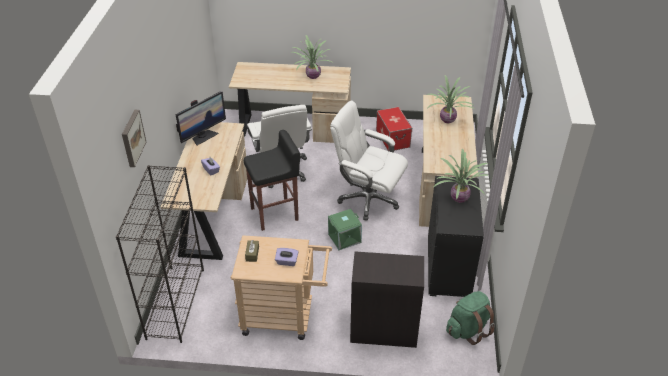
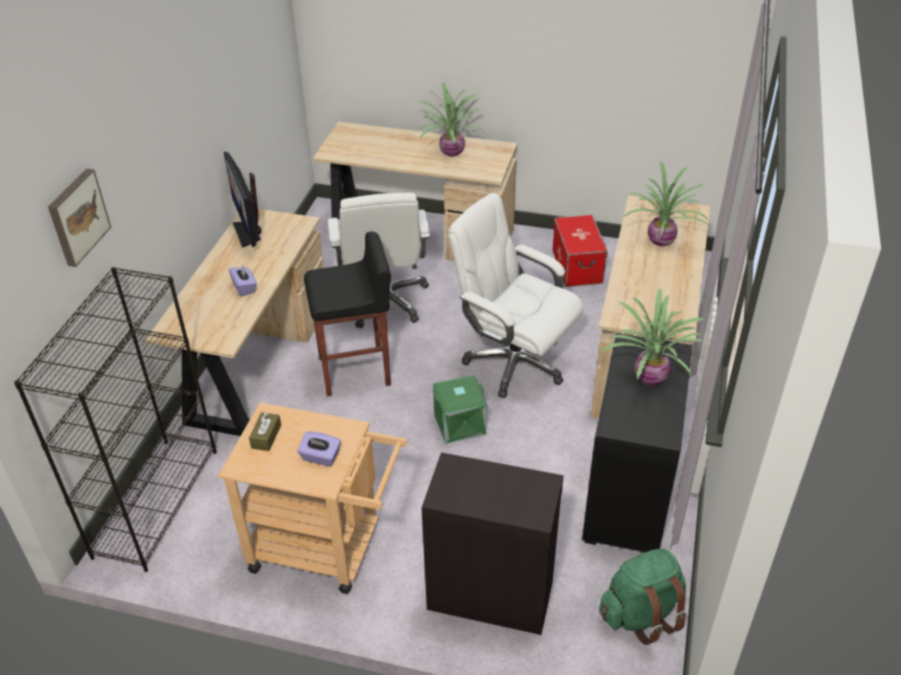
camera: 10 degrees right, 0 degrees up
monitor [176,91,226,145] -> monitor turned 105 degrees clockwise [224,152,261,248]

